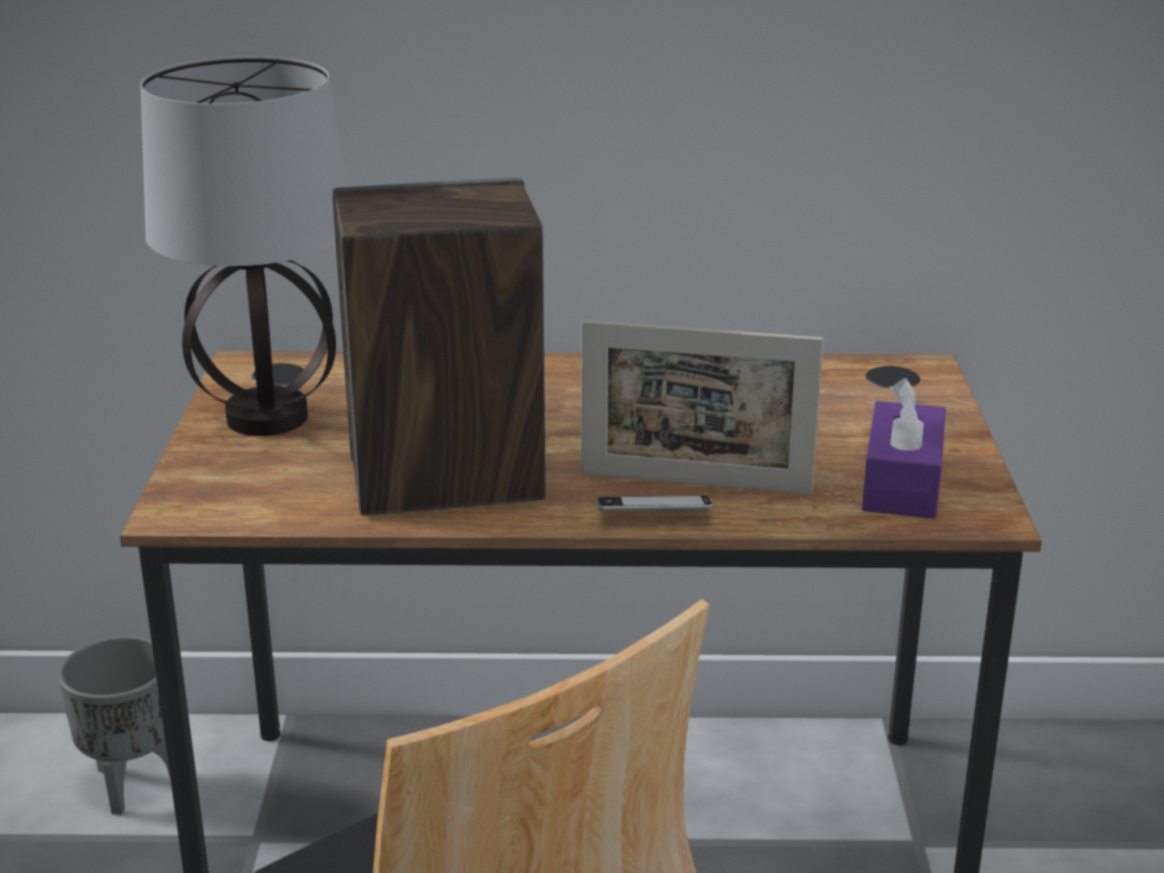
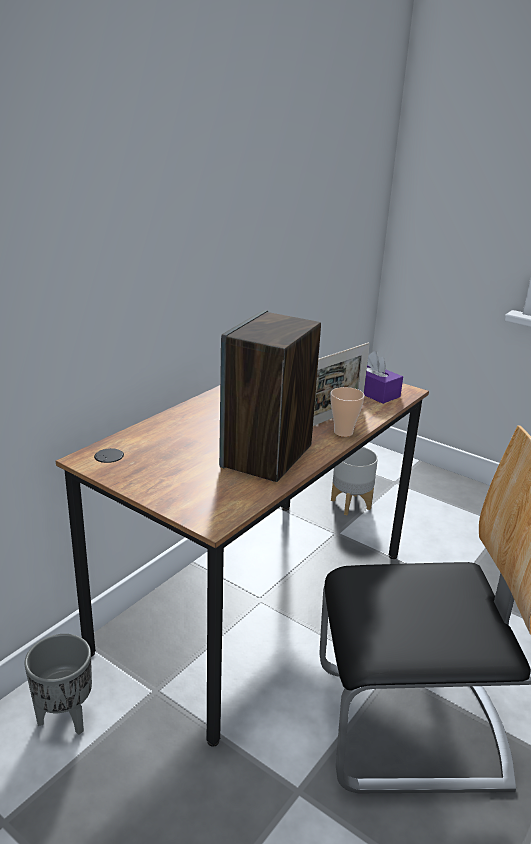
camera: 55 degrees left, 0 degrees up
table lamp [140,56,347,436] -> none
phone [597,496,713,511] -> cup [331,387,365,437]
none -> grey planter [331,447,378,515]

